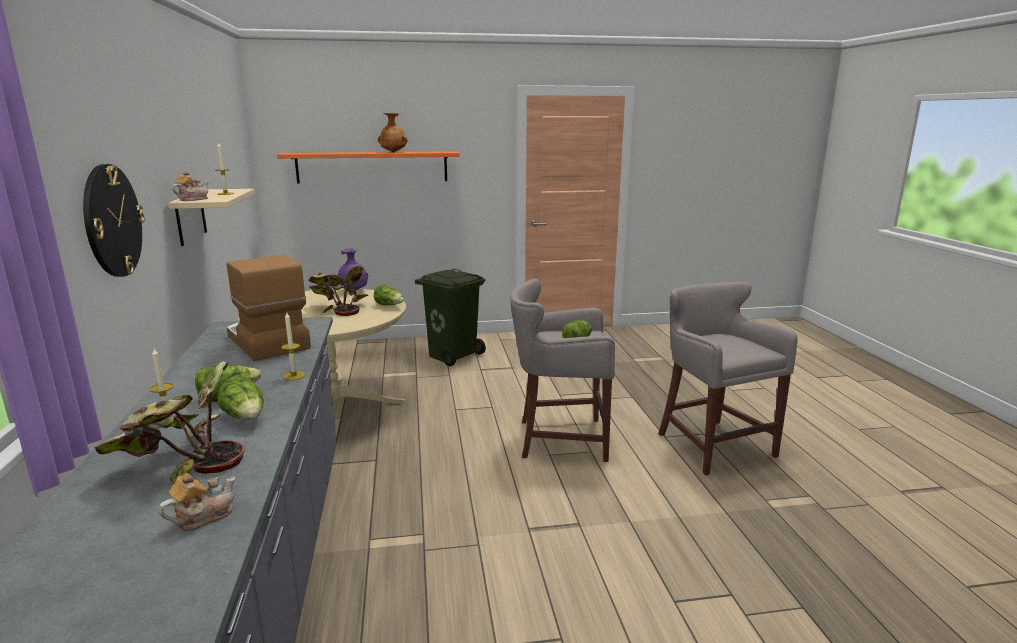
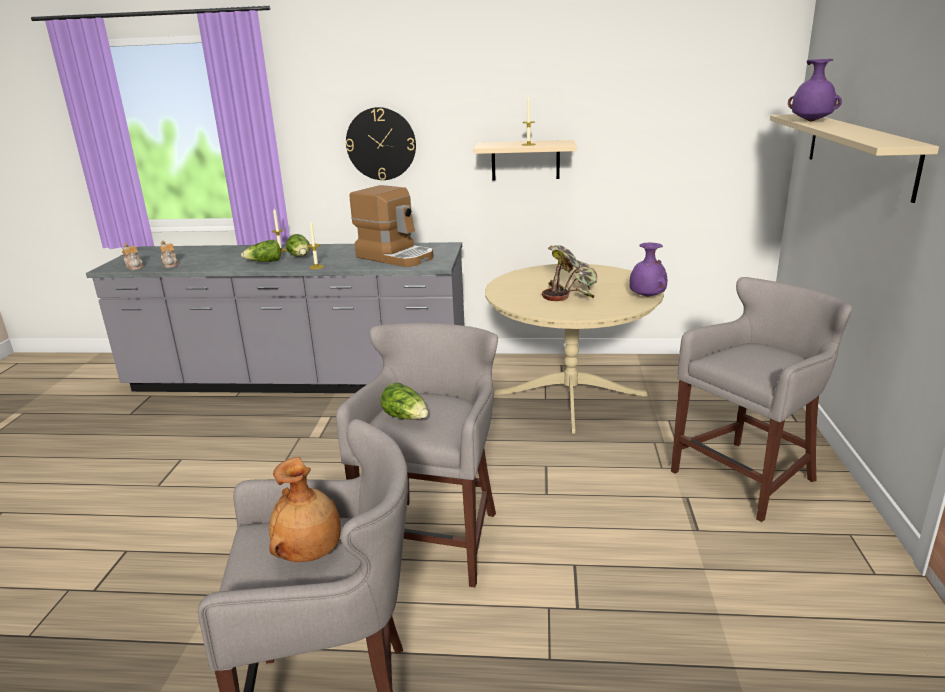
camera: 105 degrees right, 5 degrees up
potted plant [94,361,245,483] -> none
teapot [172,171,209,201] -> teapot moved to [122,243,143,270]
coffee machine [227,255,311,361] -> coffee machine turned 60 degrees clockwise [350,185,433,267]
orange shelf [277,151,460,183] -> beige shelf [770,114,939,203]
lettuce [374,284,404,305] -> none
brown vase [378,113,408,152] -> brown vase moved to [269,457,341,562]
green trash can [415,269,486,366] -> grey stool [671,277,852,522]
none -> purple vase [788,59,842,122]

